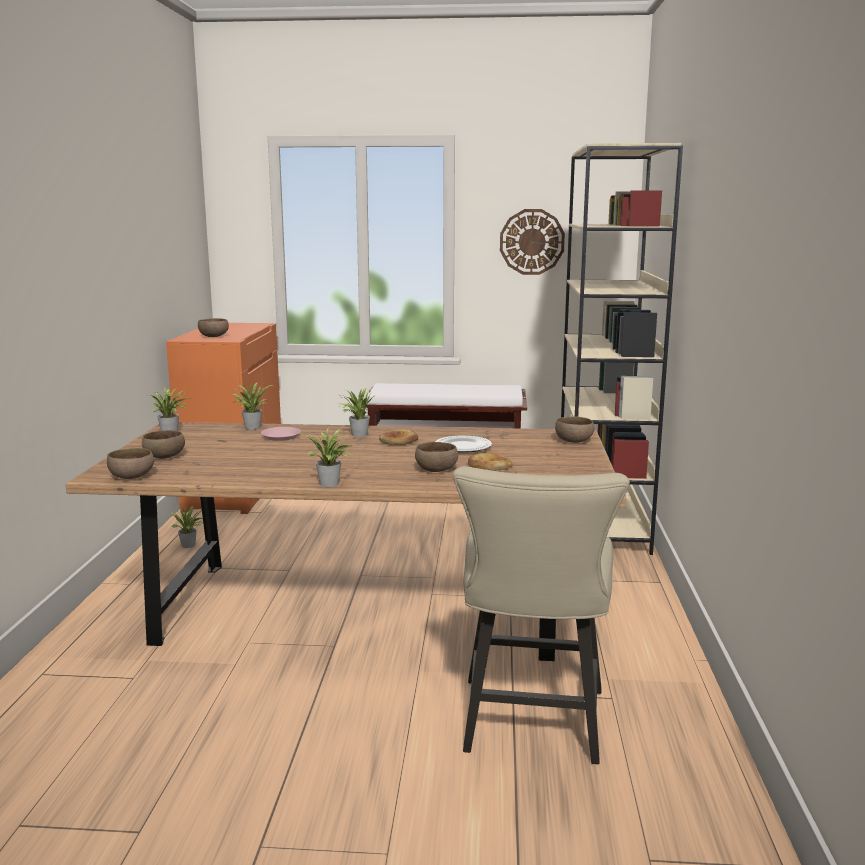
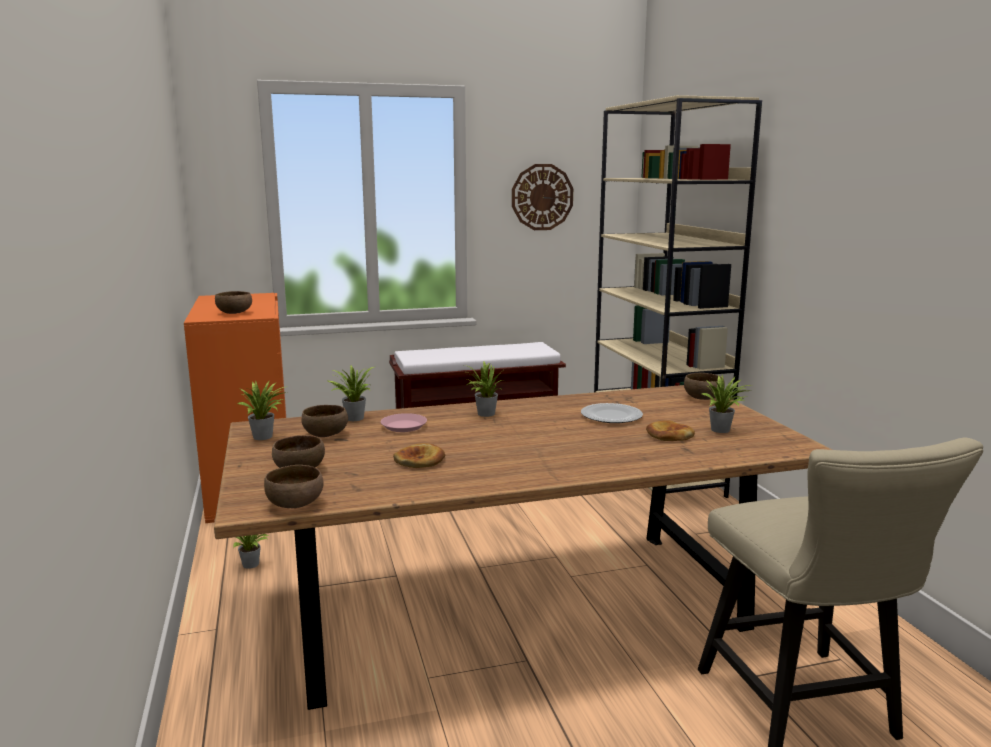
camera: 20 degrees left, 0 degrees up
potted plant [299,427,352,487] -> potted plant moved to [702,375,750,433]
bread [379,429,418,445] -> bread moved to [393,443,445,468]
brown bowl [415,442,458,472] -> brown bowl moved to [302,405,348,437]

